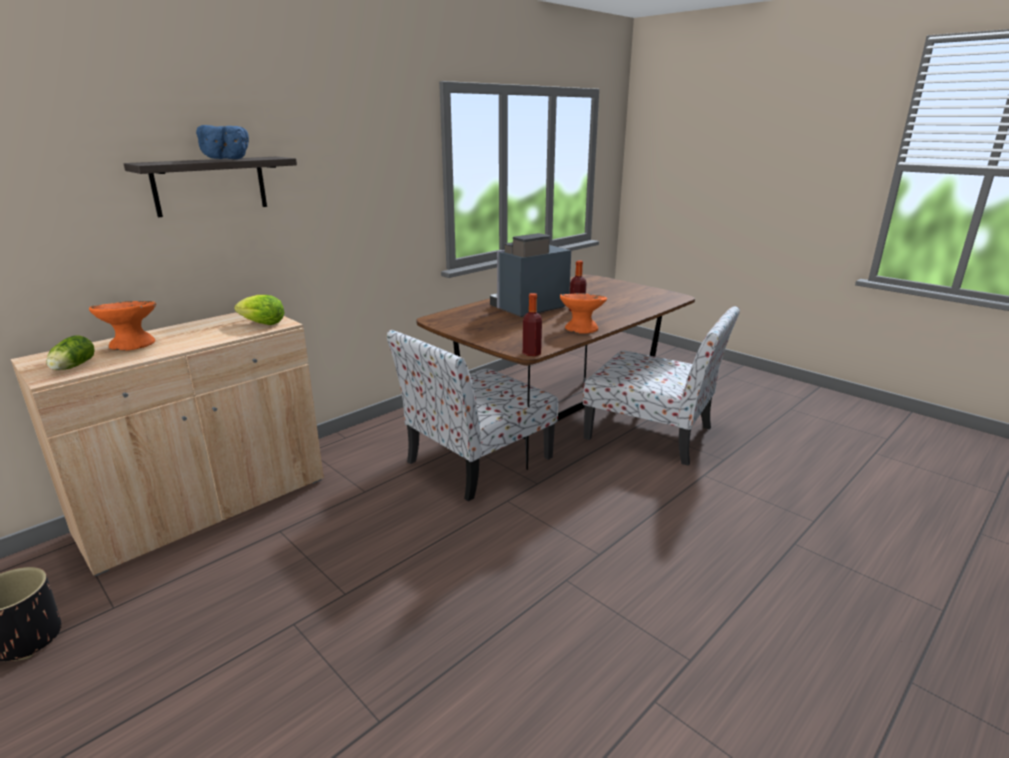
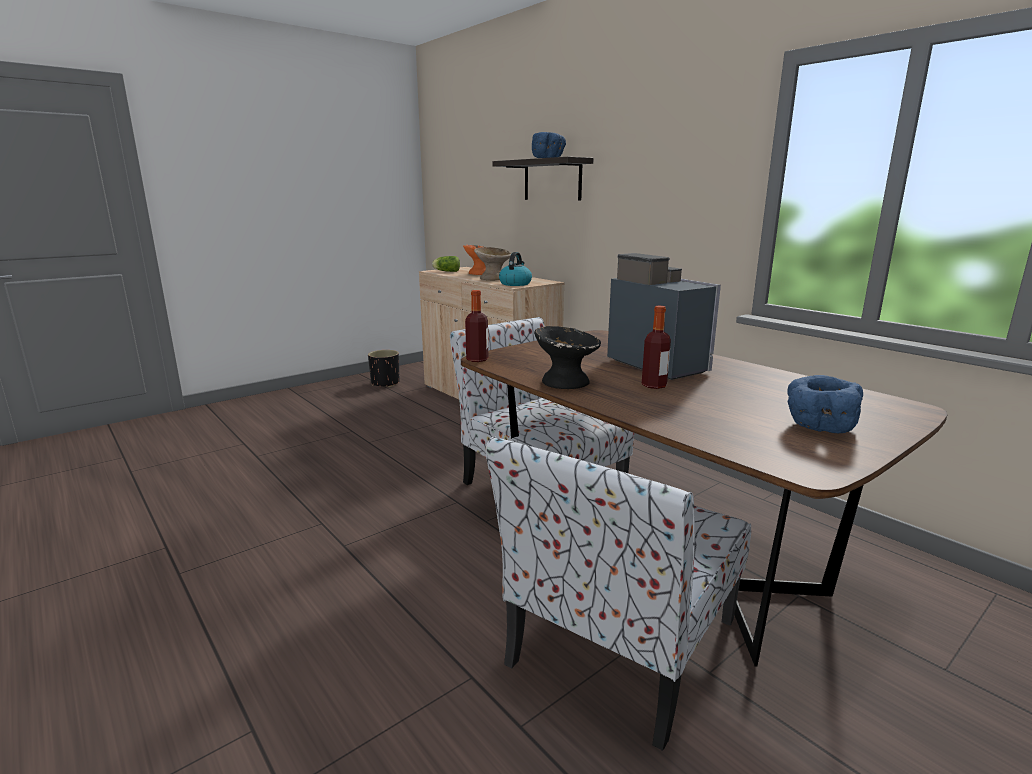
camera: 95 degrees right, 5 degrees down
lettuce [234,295,284,325] -> kettle [499,252,532,286]
orange bowl [560,293,607,334] -> black bowl [534,326,601,389]
none -> beige bowl [474,247,512,280]
none -> blue bowl [787,375,863,433]

